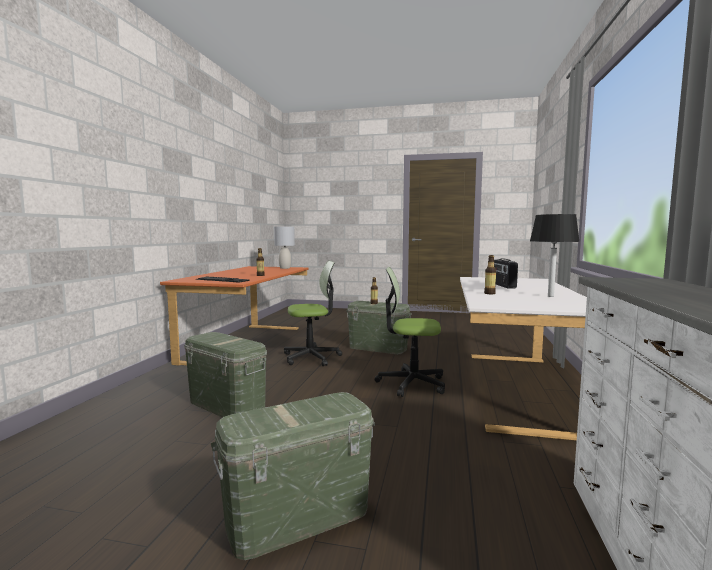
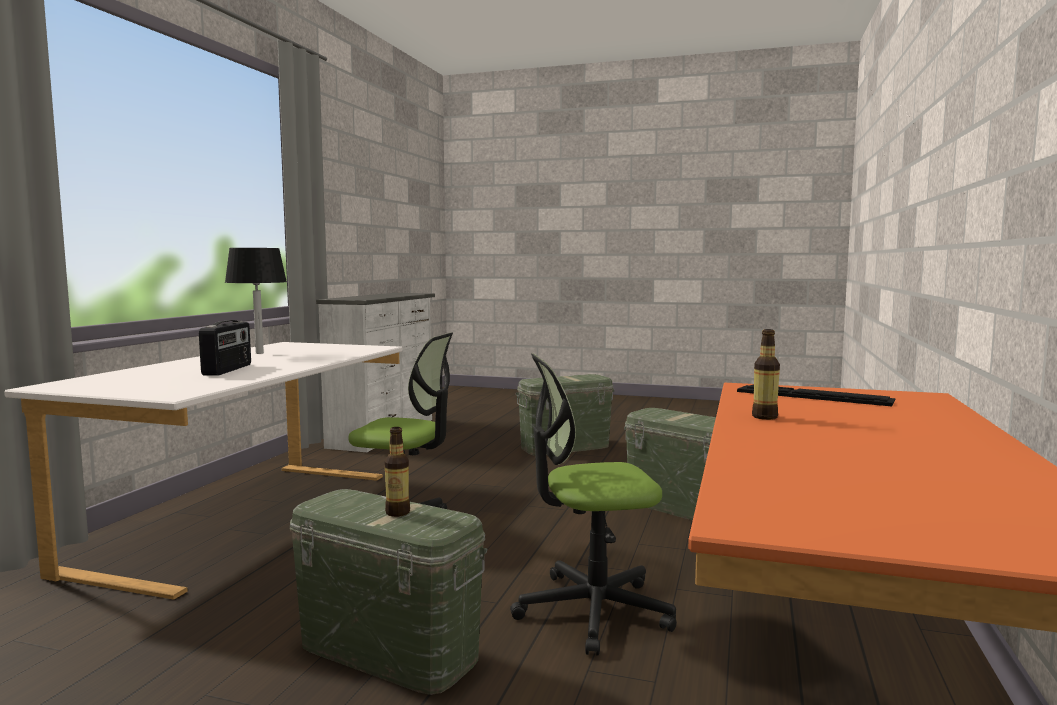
camera: 175 degrees left, 0 degrees up
grey table lamp [274,226,295,269] -> none
bottle [484,255,496,294] -> none

